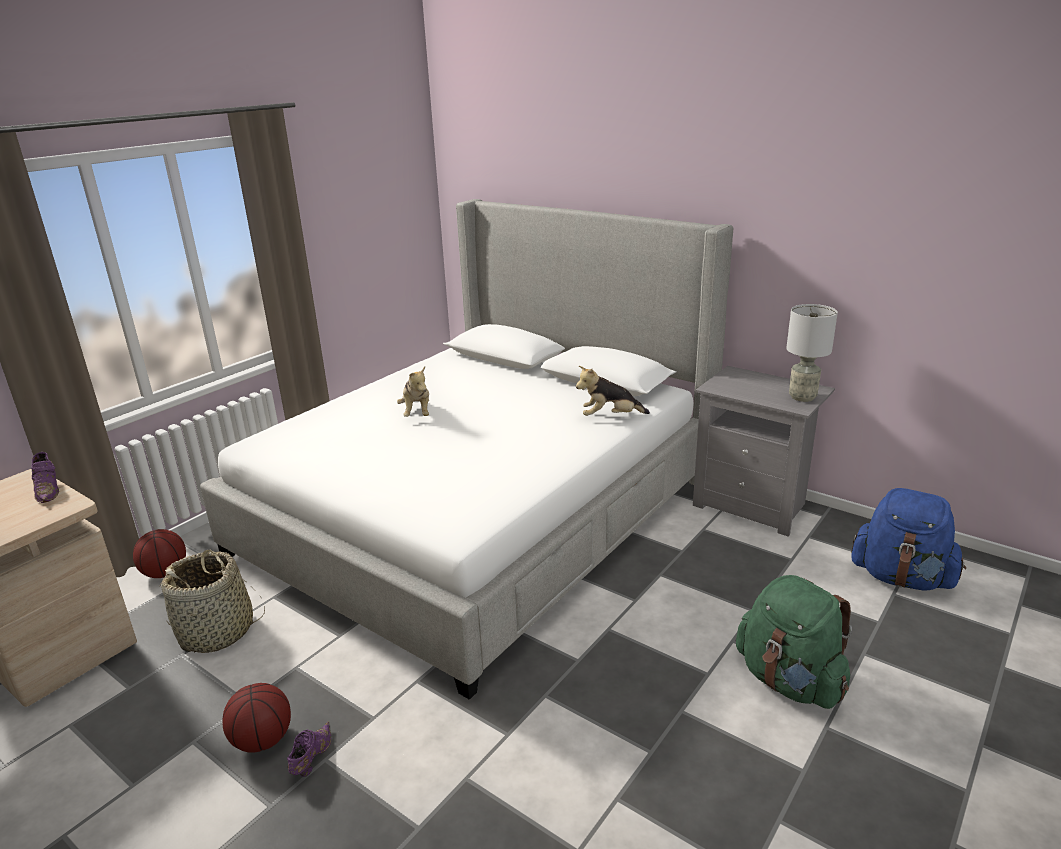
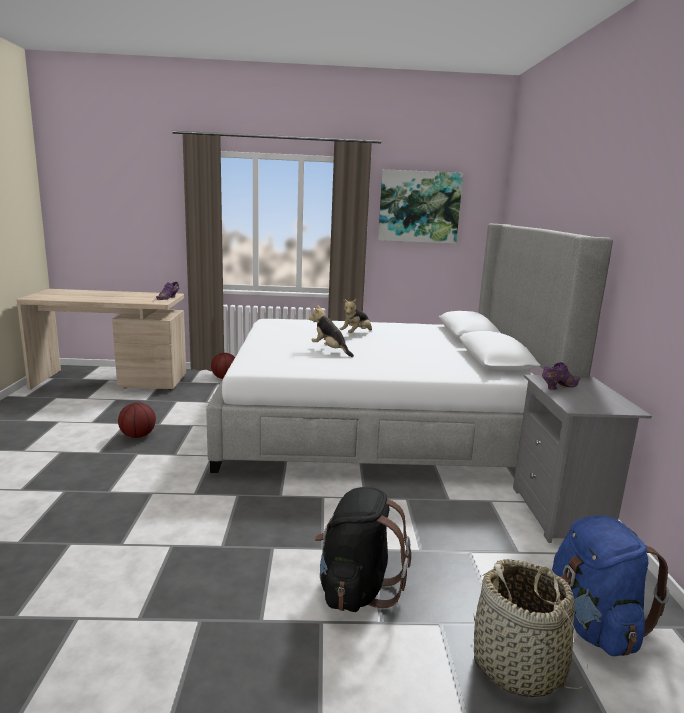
camera: 50 degrees right, 10 degrees down
basket [159,550,265,653] -> basket moved to [473,559,588,698]
purple shoe [287,721,331,777] -> purple shoe moved to [542,362,580,390]
plush toy [576,366,650,416] -> plush toy moved to [309,305,354,357]
green backpack [736,575,852,709] -> black backpack [315,487,411,612]
grey table lamp [786,304,838,402] -> none
none -> picture [378,169,463,244]

